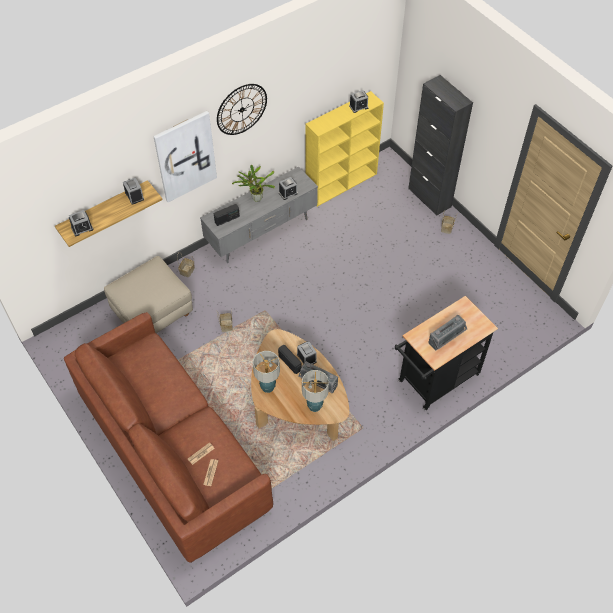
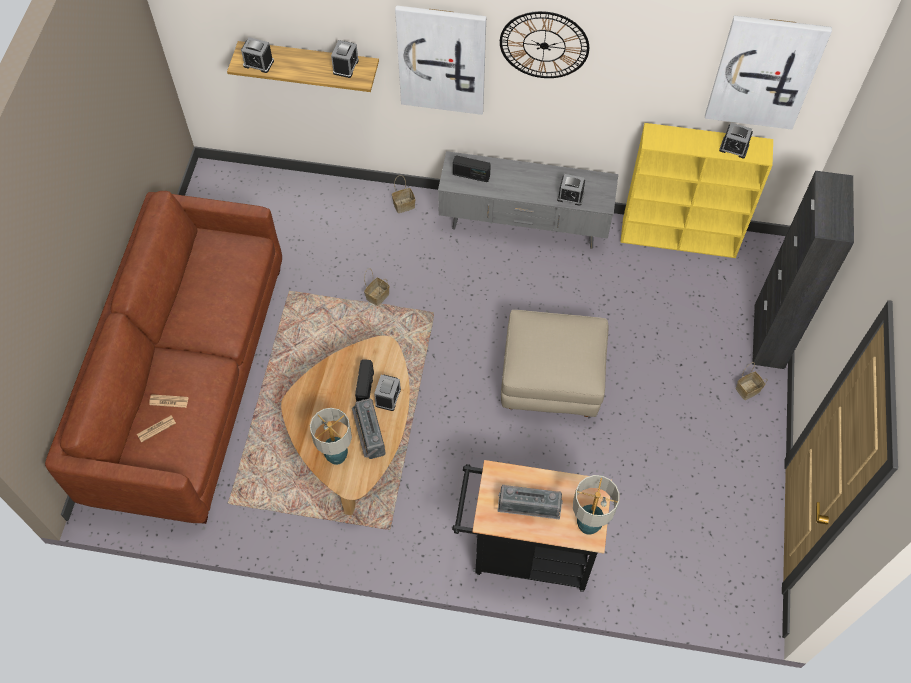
camera: 45 degrees right, 5 degrees up
beige ottoman [104,256,193,333] -> beige ottoman moved to [501,310,608,417]
potted plant [232,164,275,202] -> none
table lamp [253,351,280,393] -> table lamp moved to [573,475,619,535]
none -> picture [705,15,832,130]

